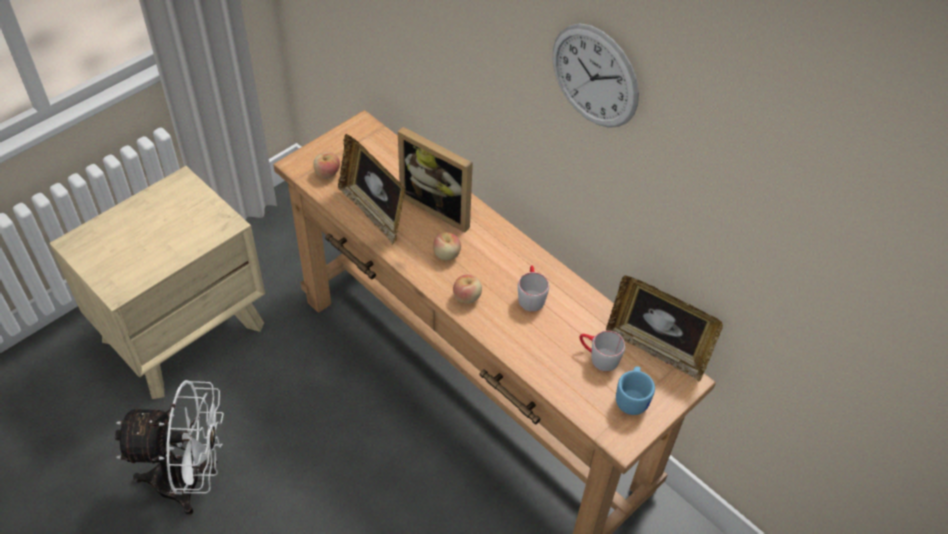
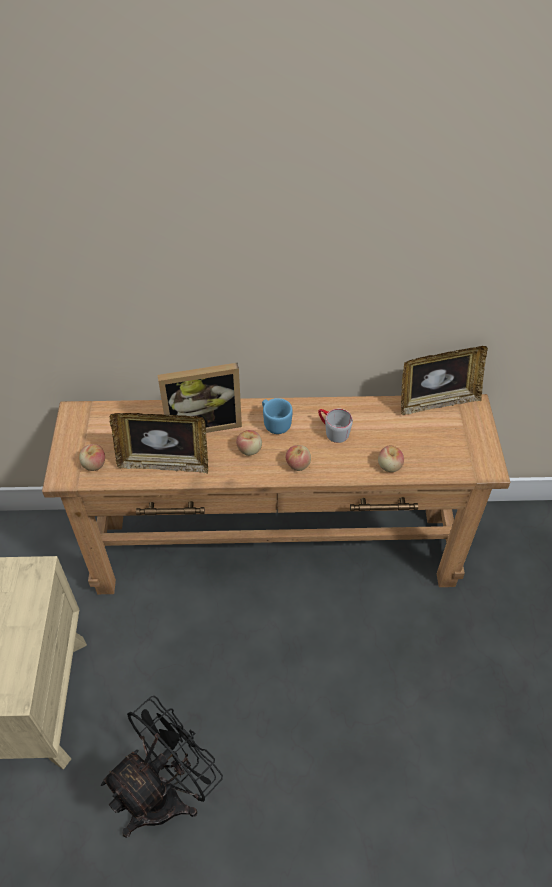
camera: 45 degrees left, 0 degrees up
white fan [115,380,224,516] -> black fan [101,696,223,838]
wall clock [553,23,639,128] -> none
grey mug [579,331,625,371] -> none
blue mug [616,366,655,415] -> blue mug moved to [262,398,293,434]
none -> apple [378,445,404,472]

